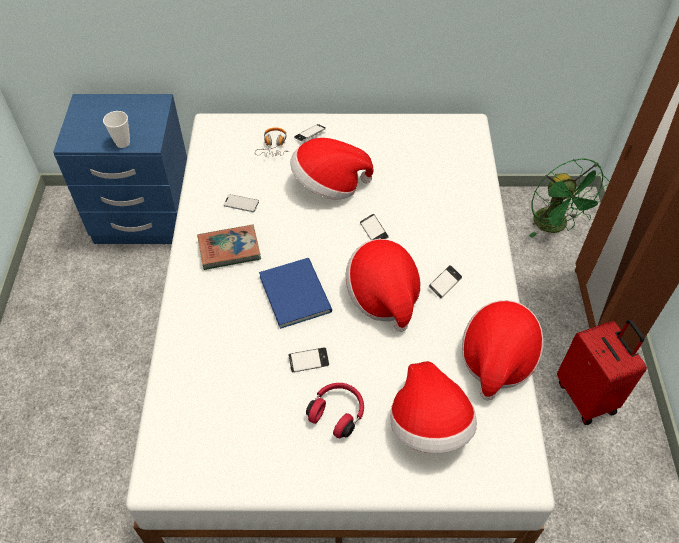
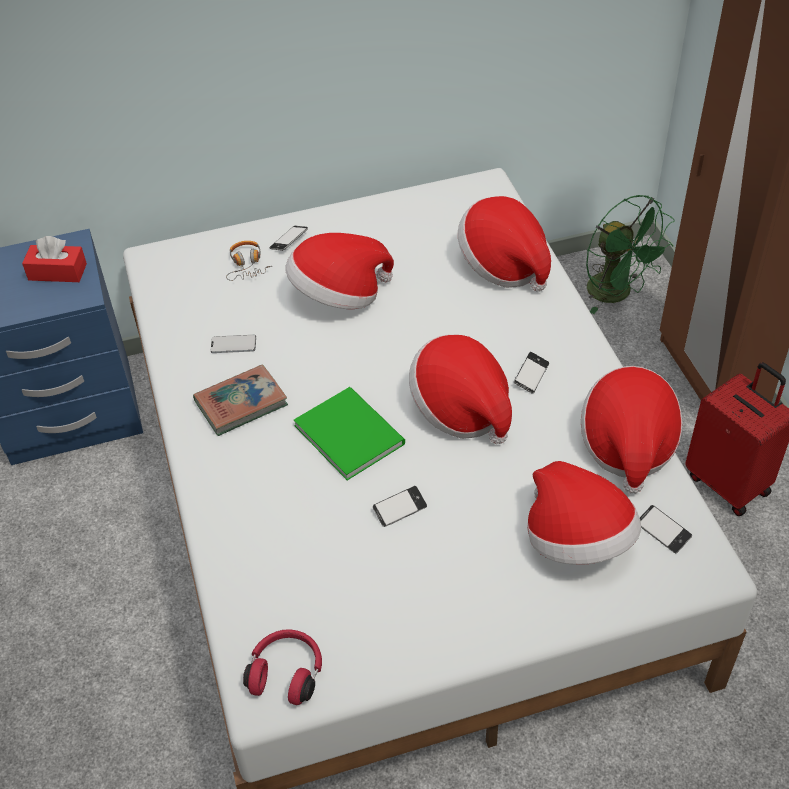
camera: 15 degrees left, 5 degrees down
cup [103,111,130,148] -> none
blue book [259,258,332,329] -> green book [294,387,405,480]
red headphones [306,383,364,438] -> red headphones moved to [243,629,322,705]
phone [360,214,389,240] -> phone moved to [640,505,692,553]
none -> red tissue box [22,236,87,282]
none -> hat [458,196,551,291]

